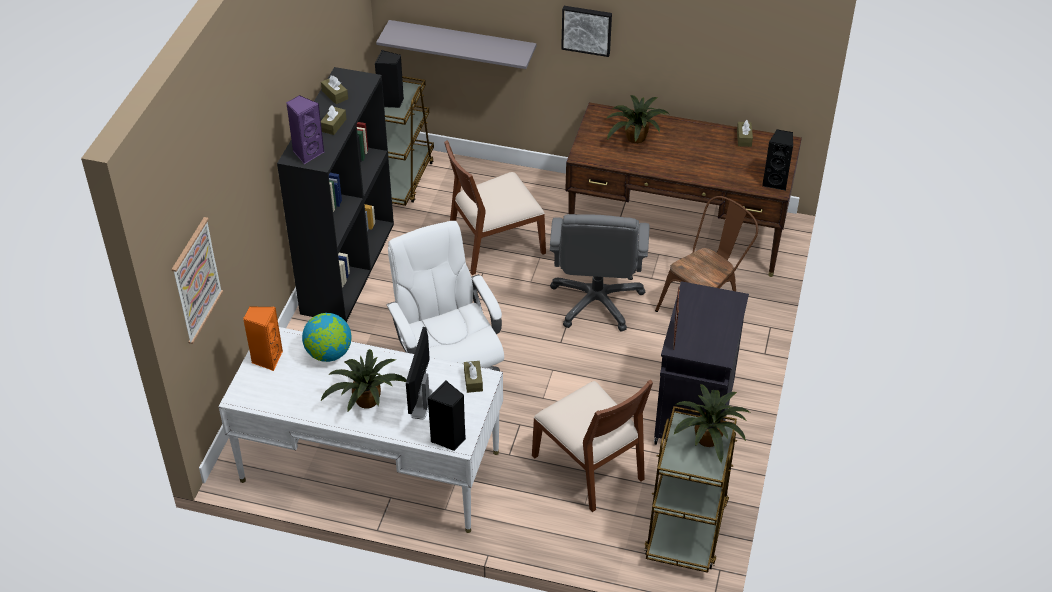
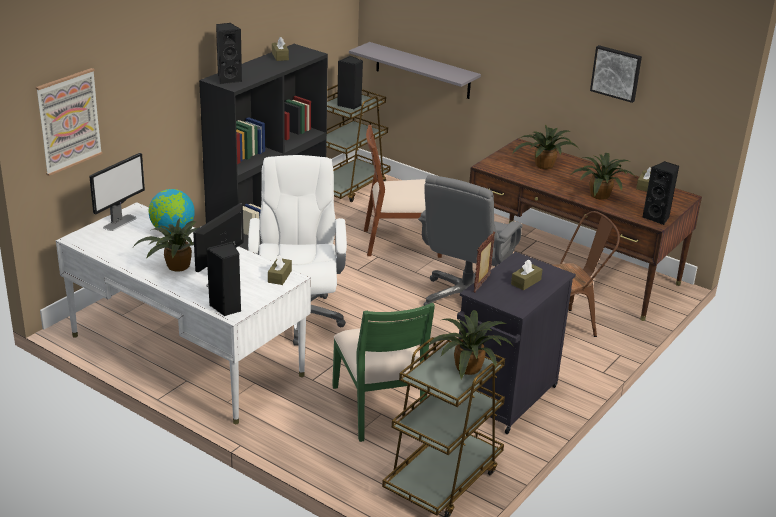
camera: 20 degrees right, 15 degrees down
orange speaker [243,306,283,371] -> monitor [89,153,145,231]
purple speaker [286,95,324,164] -> black speaker [216,23,242,84]
brown tissue box [321,105,346,135] -> brown tissue box moved to [511,260,543,291]
brown chair [532,380,653,512] -> green chair [332,303,435,442]
picture [561,6,612,57] -> picture moved to [590,45,642,103]
none -> potted plant [571,153,634,200]

